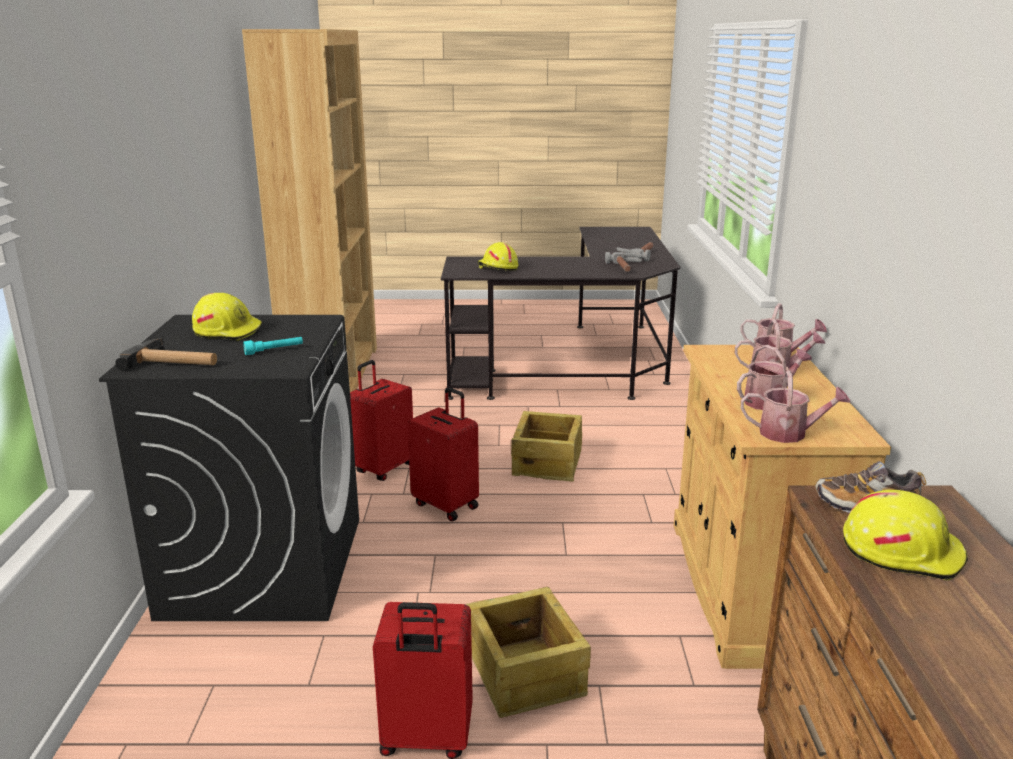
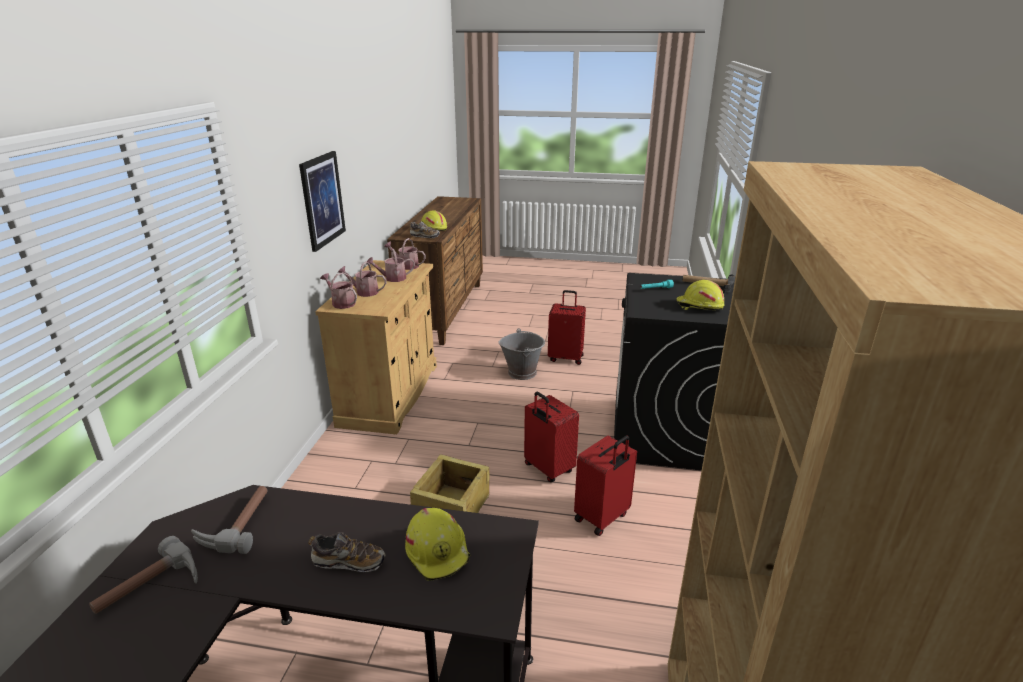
camera: 170 degrees left, 5 degrees up
crate [466,587,591,718] -> grey bucket [498,328,545,380]
none -> picture [299,151,346,252]
none -> shoe [308,532,385,572]

